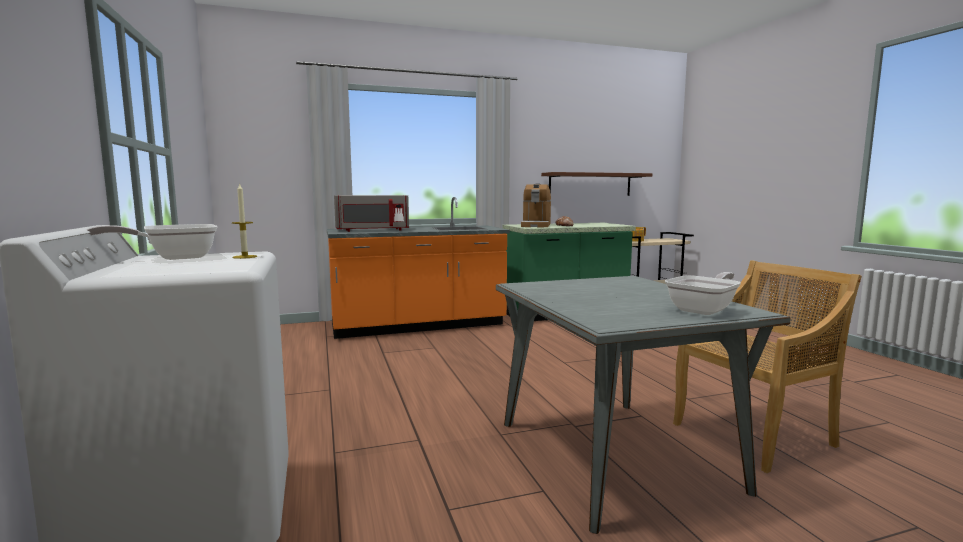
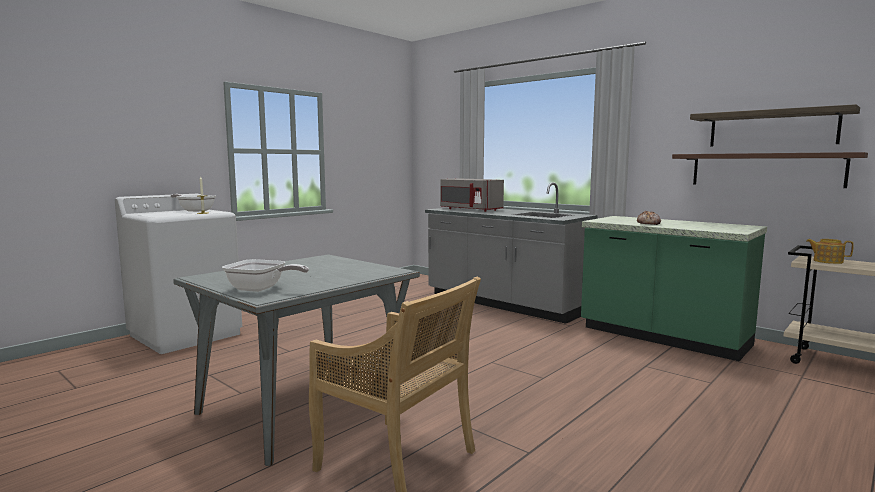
camera: 60 degrees right, 0 degrees up
orange counter [327,197,510,339] -> grey counter [425,182,597,324]
coffee machine [521,183,551,227] -> none
none -> shelf [690,104,860,147]

